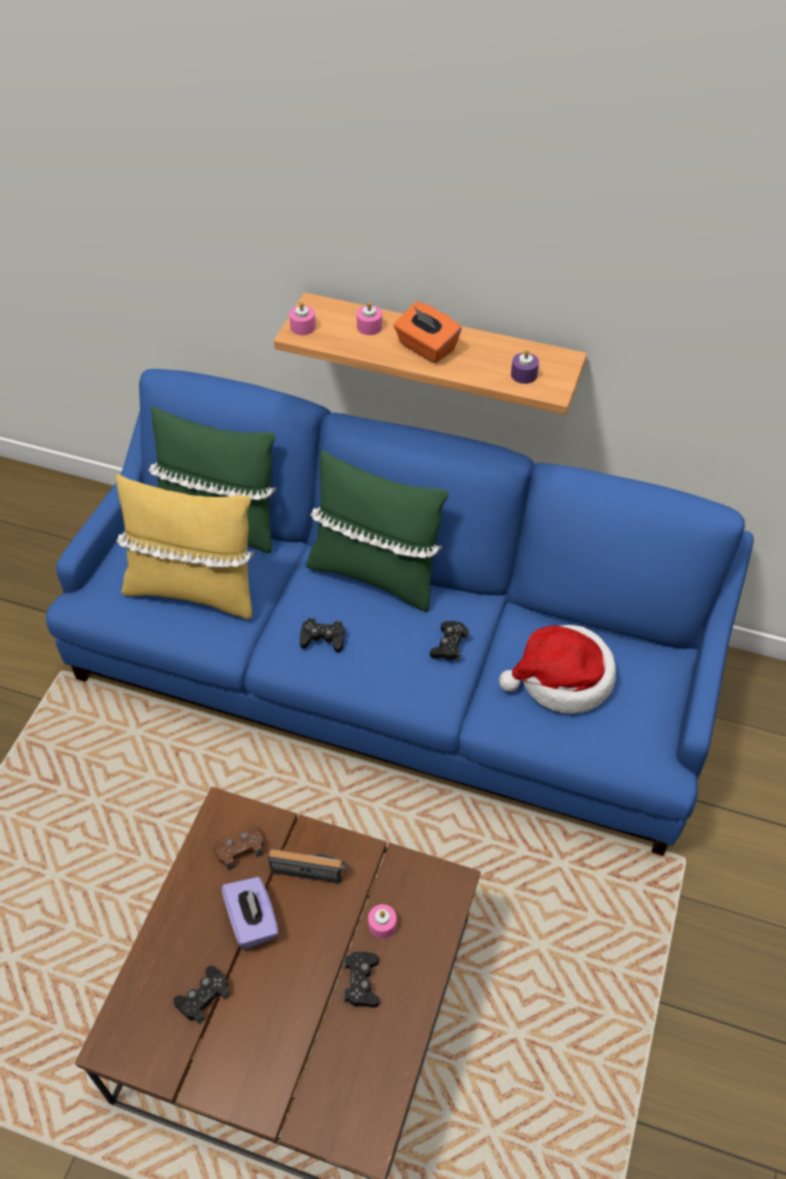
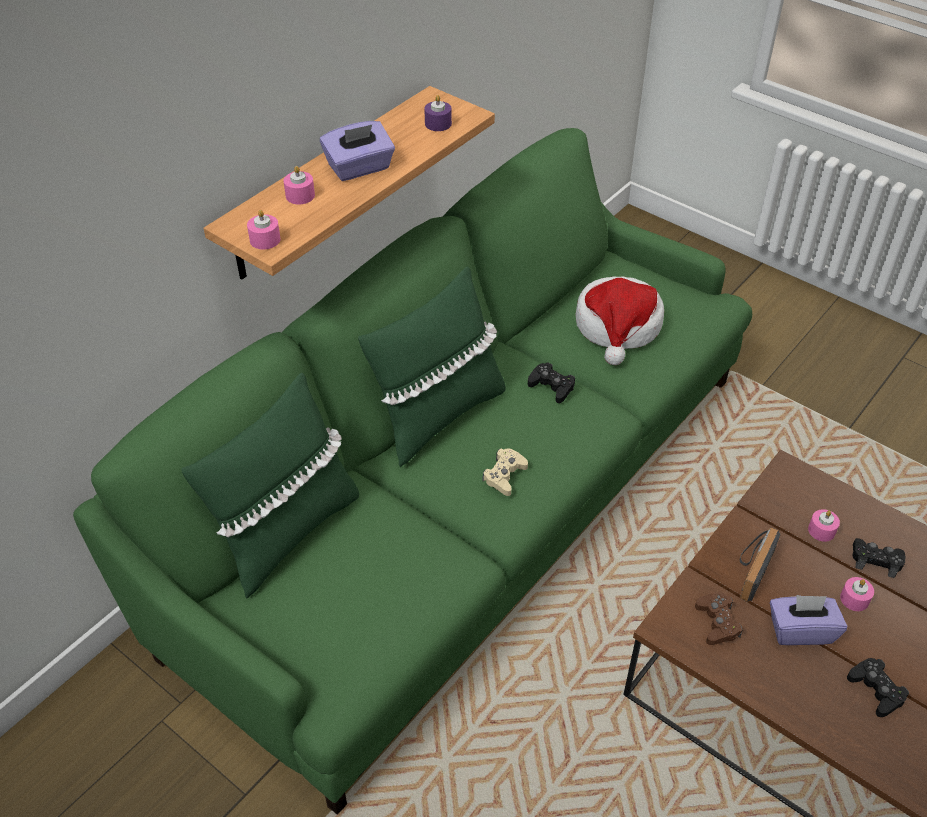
camera: 70 degrees left, 5 degrees down
blue sofa [46,369,754,856] -> green sofa [73,128,752,815]
yellow pillow [116,474,254,619] -> none
black game controller [299,618,345,652] -> beige game controller [483,448,528,496]
orange tissue box [394,302,462,363] -> purple tissue box [320,121,395,181]
none -> pink candle [840,577,874,611]

